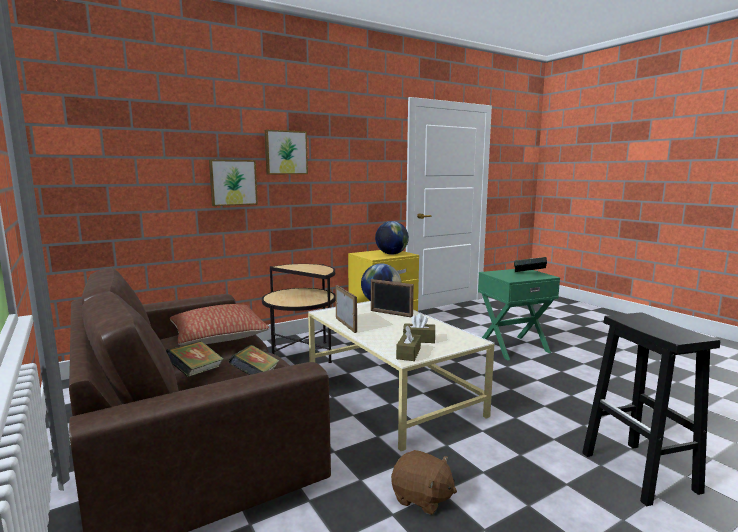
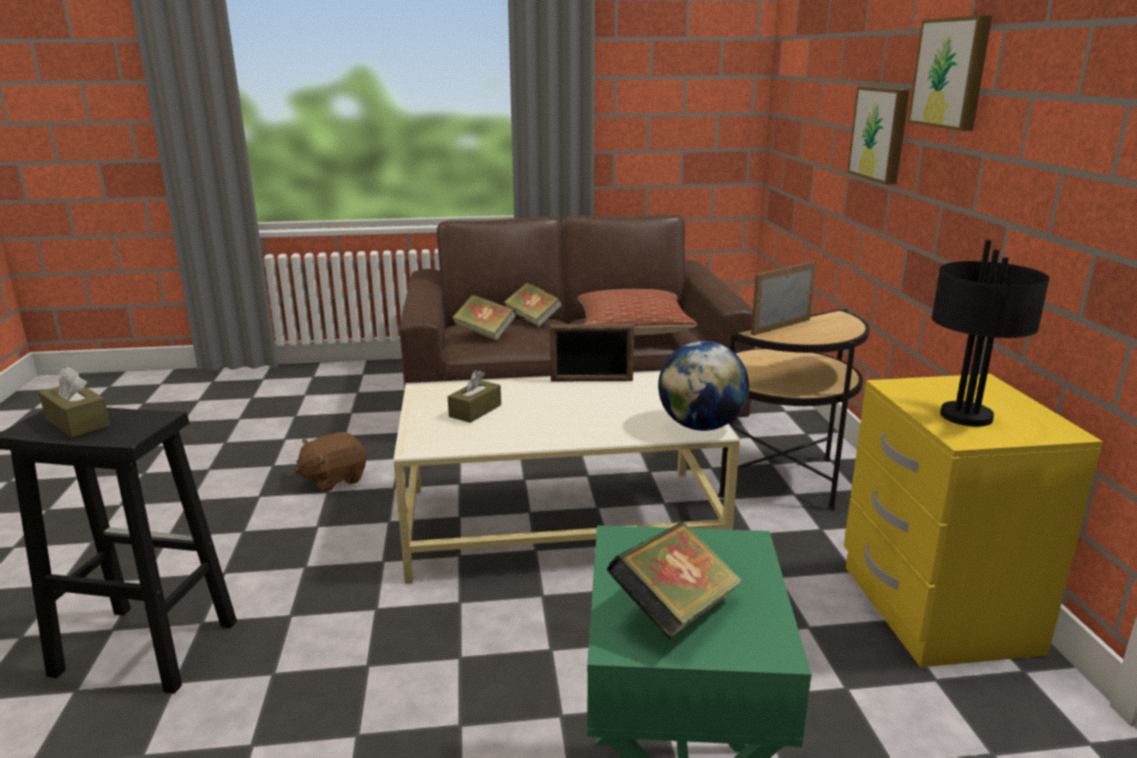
camera: 115 degrees right, 10 degrees up
picture frame [371,279,414,317] -> picture frame moved to [751,262,816,335]
globe [375,221,409,255] -> black table lamp [931,239,1050,427]
brown tissue box [396,326,421,361] -> brown tissue box moved to [39,367,111,437]

